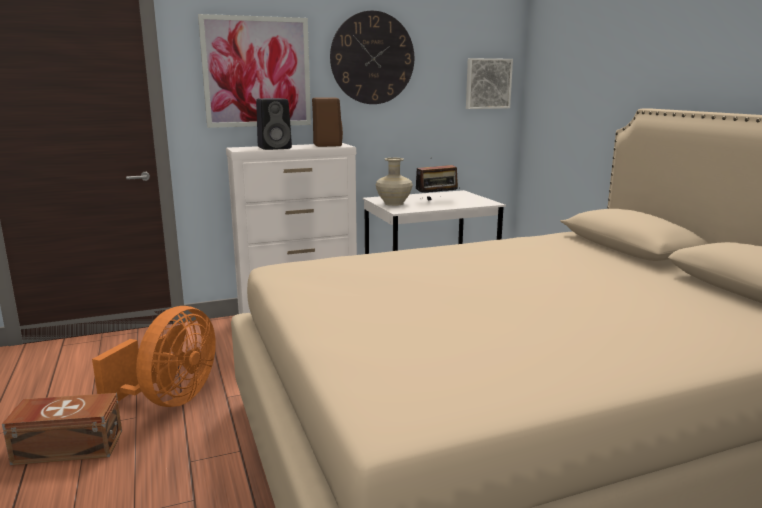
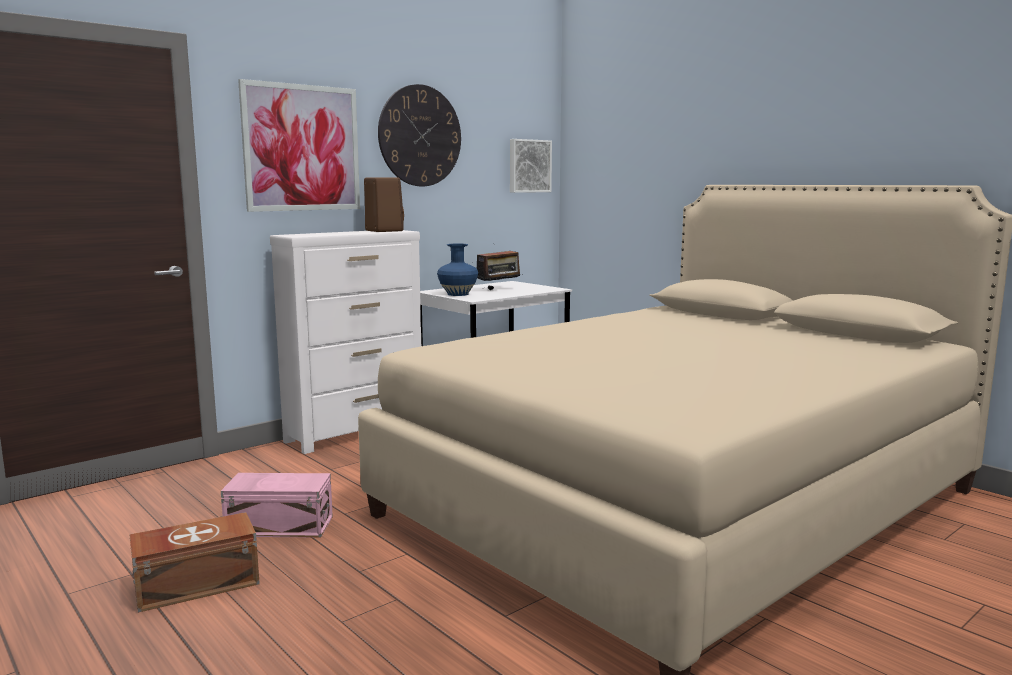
camera: 20 degrees left, 5 degrees down
orange fan [92,306,216,407] -> pink storage box [221,473,333,537]
black speaker [256,98,292,150] -> none
beige vase [376,158,413,206] -> blue vase [437,244,478,296]

